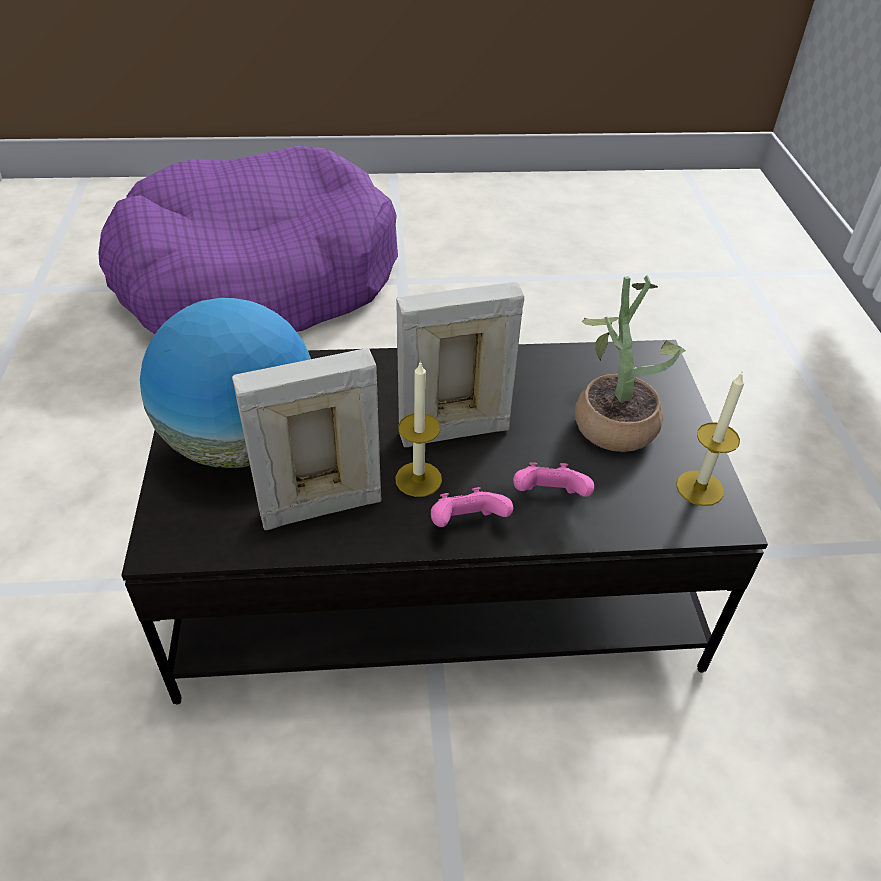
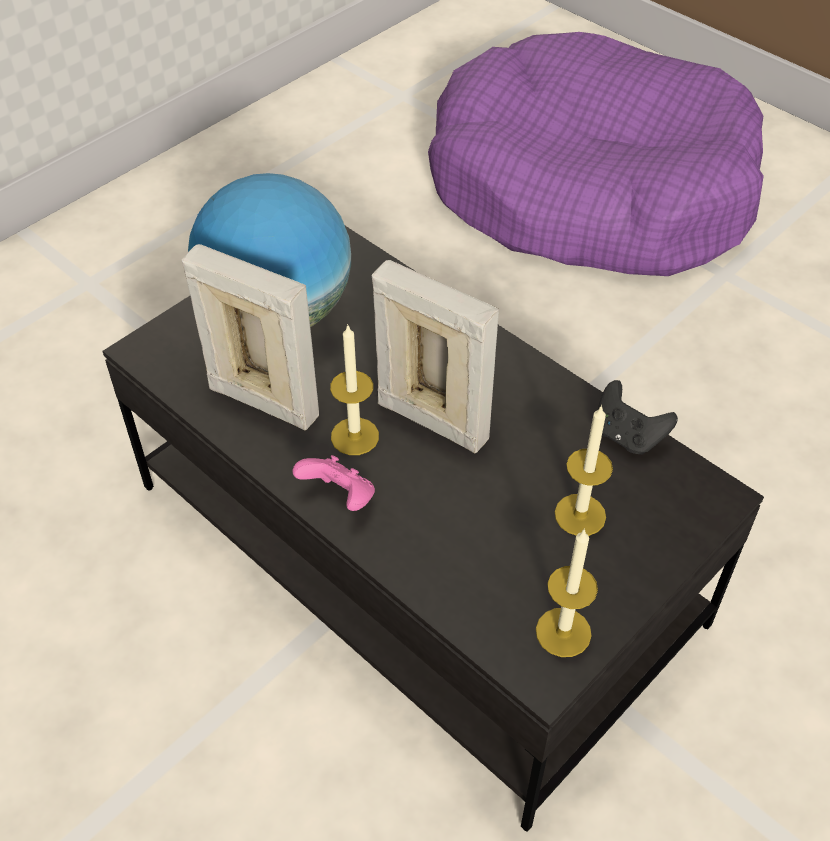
camera: 50 degrees right, 5 degrees up
pink game controller [513,462,594,497] -> none
potted plant [575,275,686,452] -> candle [555,405,613,536]
none -> black game controller [598,380,678,455]

